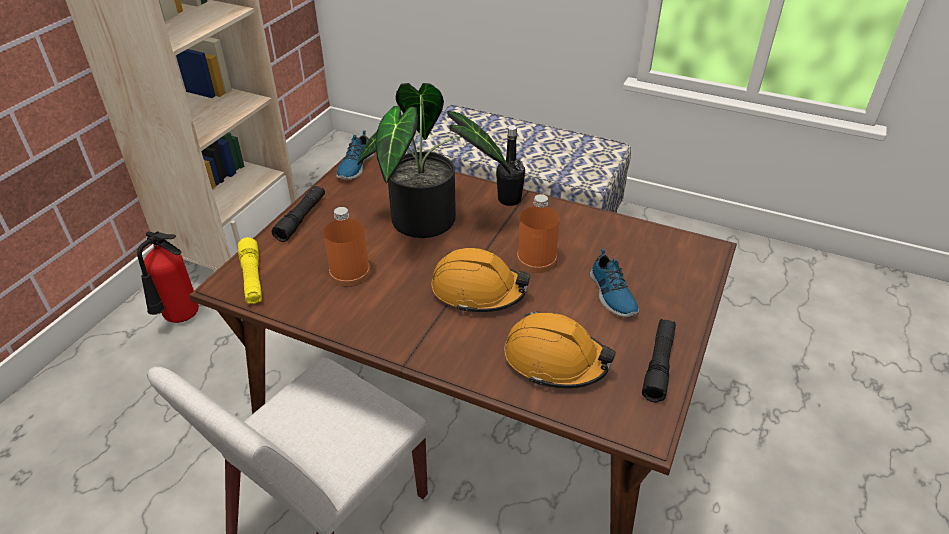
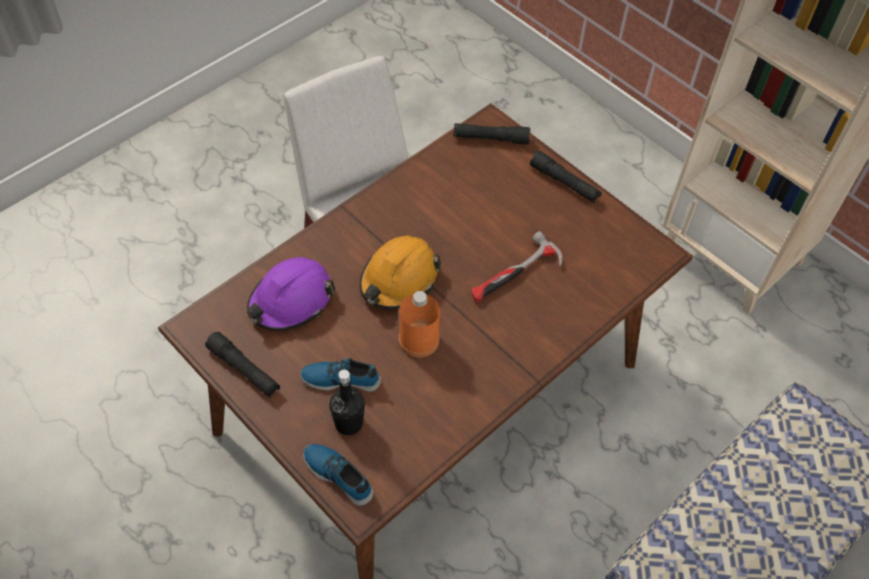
camera: 110 degrees right, 15 degrees up
fire extinguisher [137,232,199,323] -> none
yellow flashlight [238,237,262,304] -> black flashlight [454,123,530,144]
orange bottle [323,207,370,287] -> none
shoe [336,130,374,180] -> shoe moved to [303,444,374,506]
potted plant [357,83,511,238] -> hammer [472,231,563,303]
black bottle [496,125,525,206] -> black bottle moved to [329,370,365,435]
orange hard hat [504,311,616,389] -> purple hard hat [247,257,335,331]

